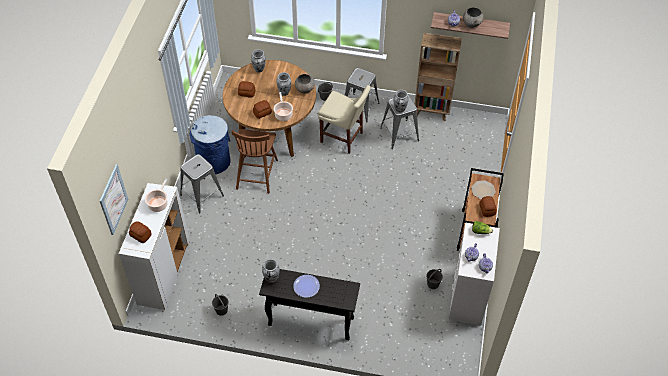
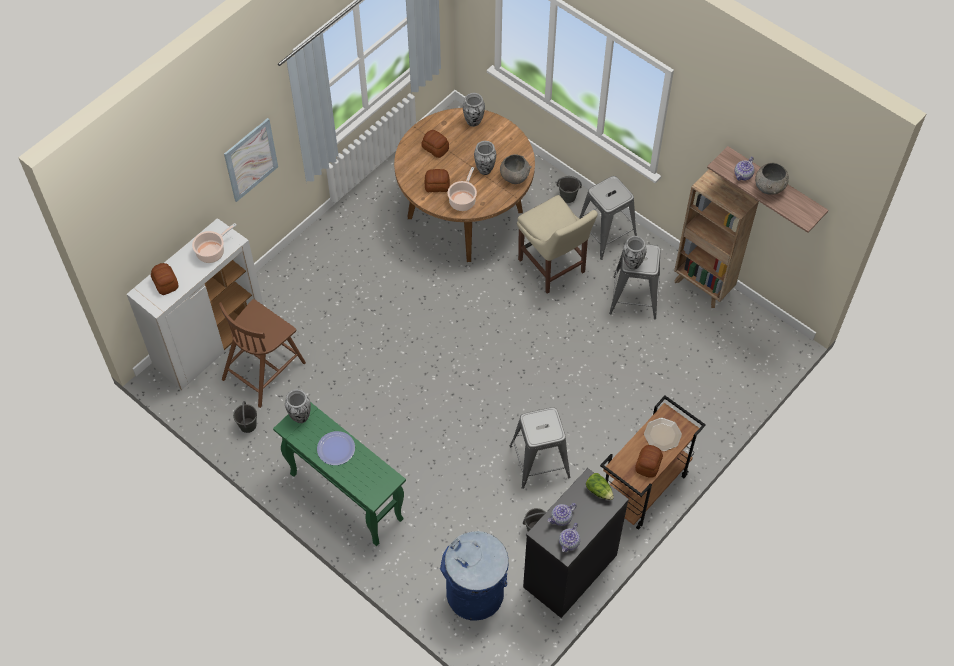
camera: 30 degrees right, 5 degrees up
picture [100,164,128,235] -> picture moved to [224,118,278,202]
grey stool [180,154,224,213] -> grey stool moved to [510,407,570,489]
blue trash can [190,115,230,174] -> blue trash can moved to [439,531,509,621]
brown chair [232,129,278,194] -> brown chair moved to [219,299,306,408]
black console table [259,269,360,340] -> green console table [273,402,406,546]
white dresser [448,222,500,326] -> black dresser [523,468,629,618]

